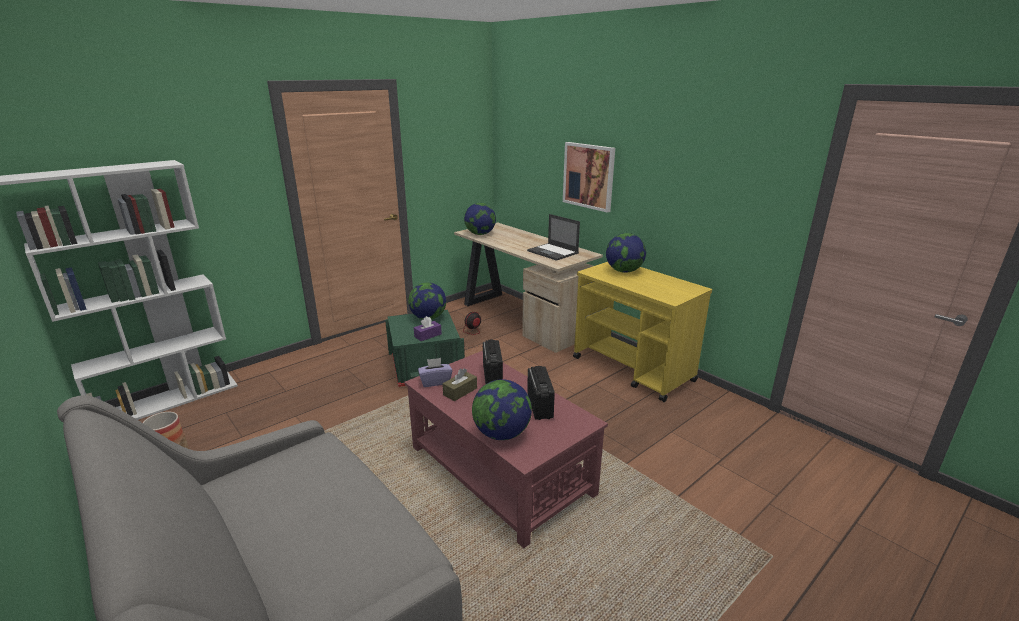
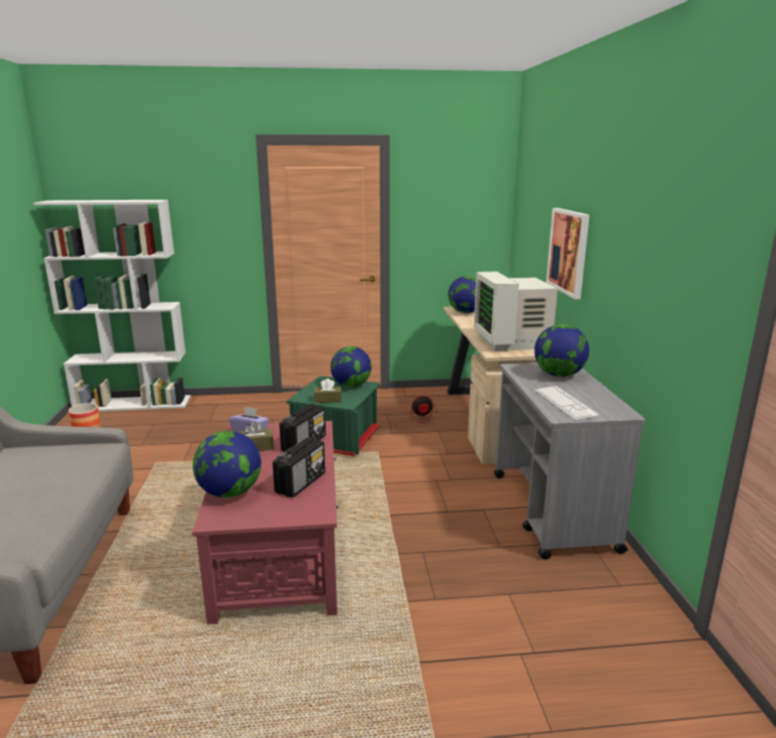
camera: 35 degrees right, 5 degrees down
purple tissue box [414,316,442,341] -> brown tissue box [314,379,342,403]
laptop [527,214,580,261] -> monitor [474,272,558,351]
yellow cart [573,262,712,402] -> grey cart [494,363,645,560]
none -> keyboard [535,386,600,421]

